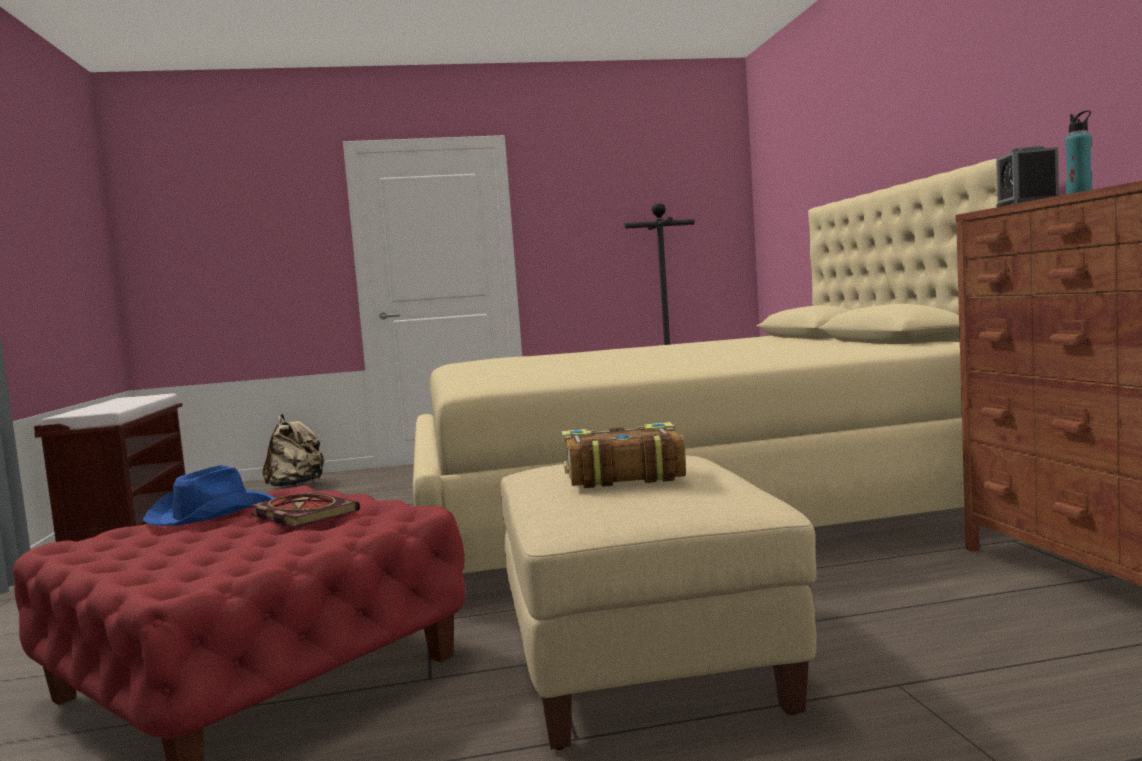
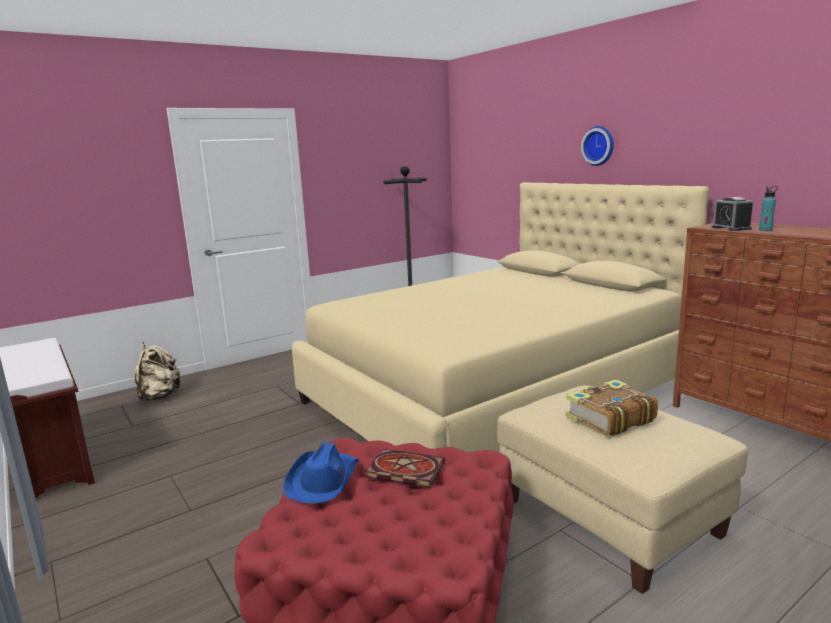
camera: 25 degrees left, 10 degrees up
none -> wall clock [581,126,614,166]

